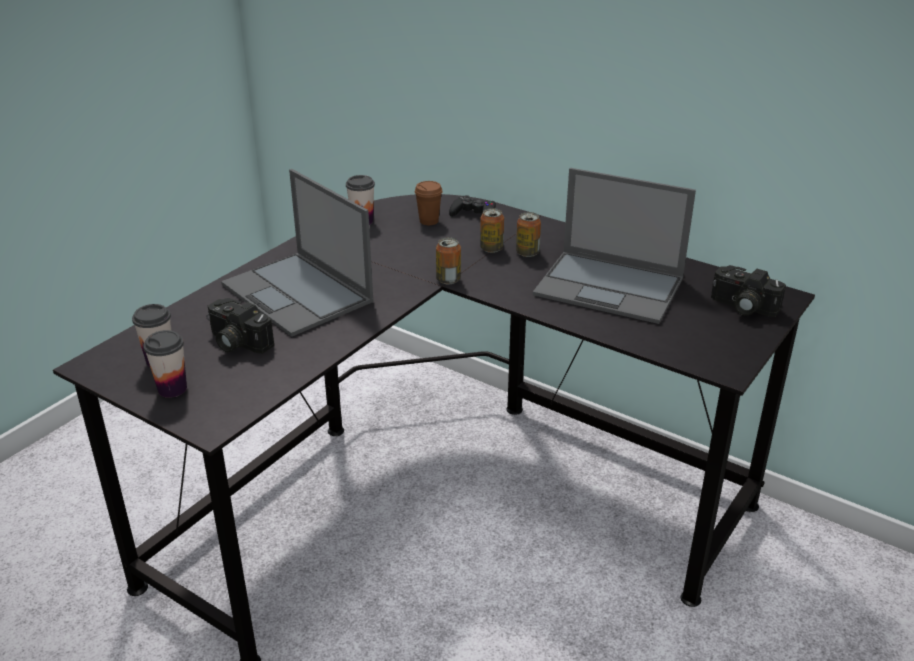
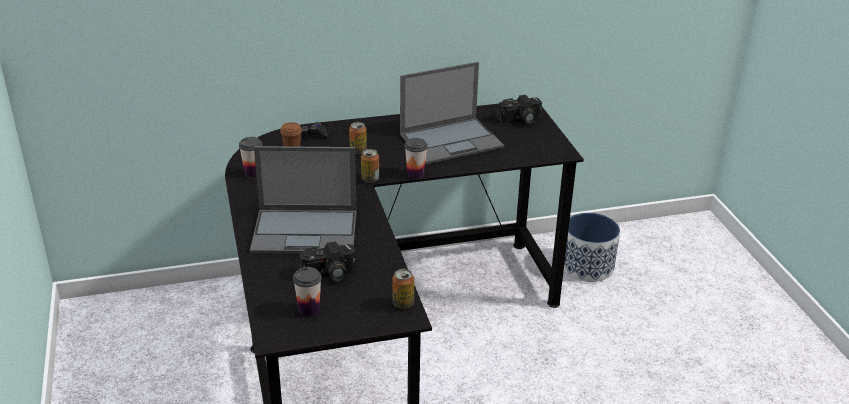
camera: 50 degrees left, 0 degrees up
cup [143,330,187,398] -> cup moved to [405,138,428,179]
can [516,212,541,257] -> can moved to [392,269,414,309]
none -> planter [564,213,620,282]

